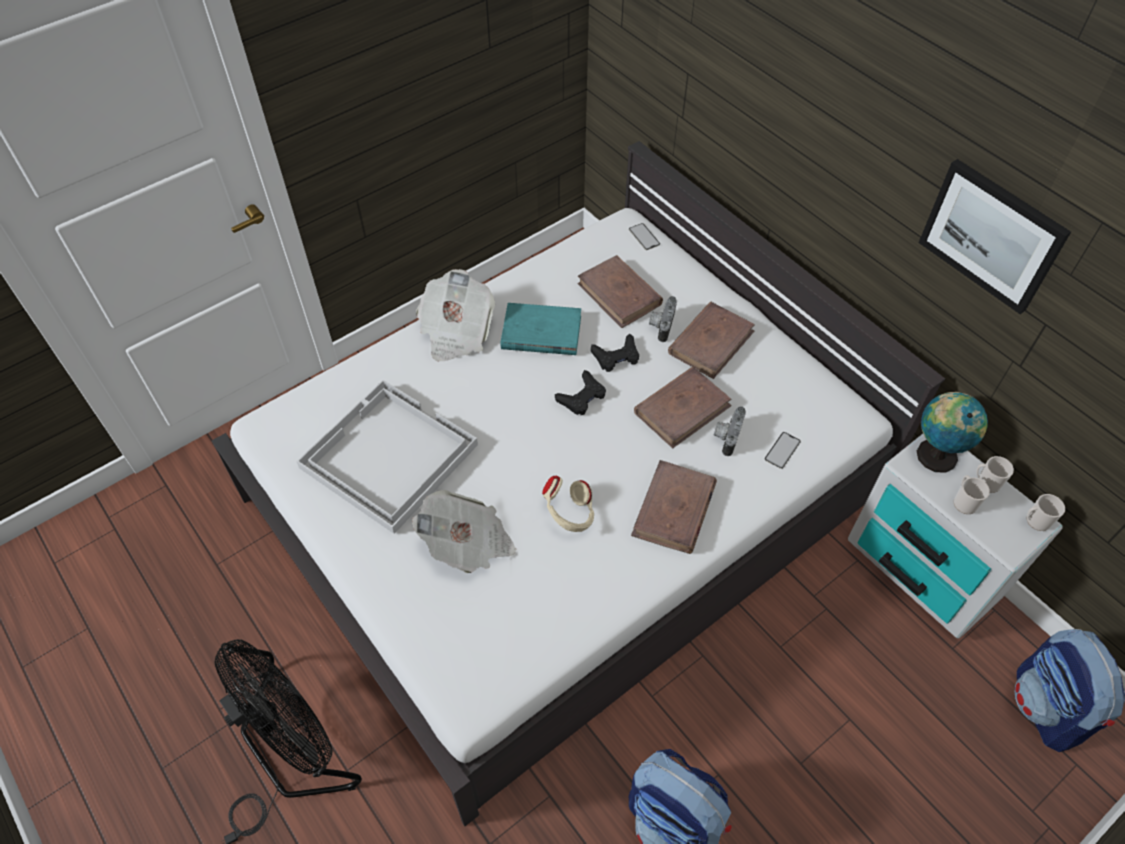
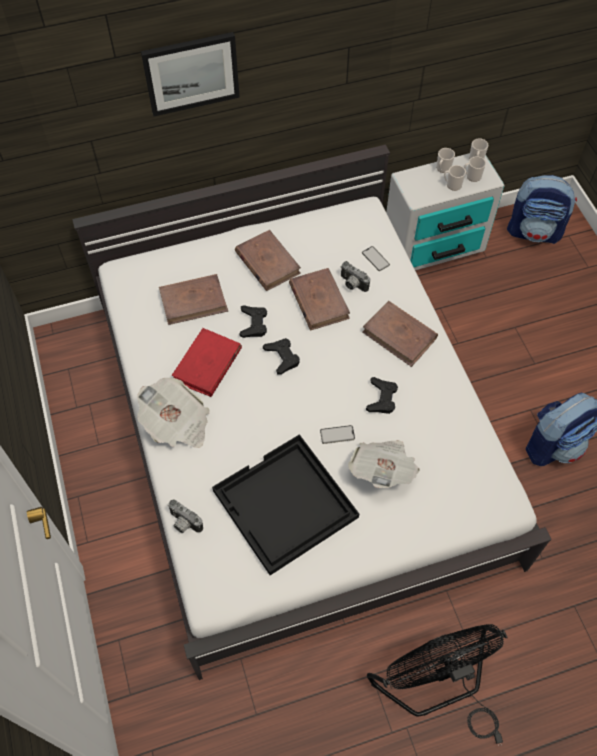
camera: 70 degrees left, 5 degrees up
white tray [296,380,478,534] -> black tray [212,434,359,575]
turquoise book [501,303,581,355] -> red book [172,328,242,397]
beige headphones [542,475,594,532] -> black game controller [366,377,398,414]
phone [629,223,660,250] -> phone moved to [320,425,355,444]
camera [649,296,677,342] -> camera moved to [167,500,203,534]
globe [917,392,988,473] -> none
picture [919,159,1071,314] -> picture moved to [141,32,240,116]
none -> mug [464,156,486,182]

